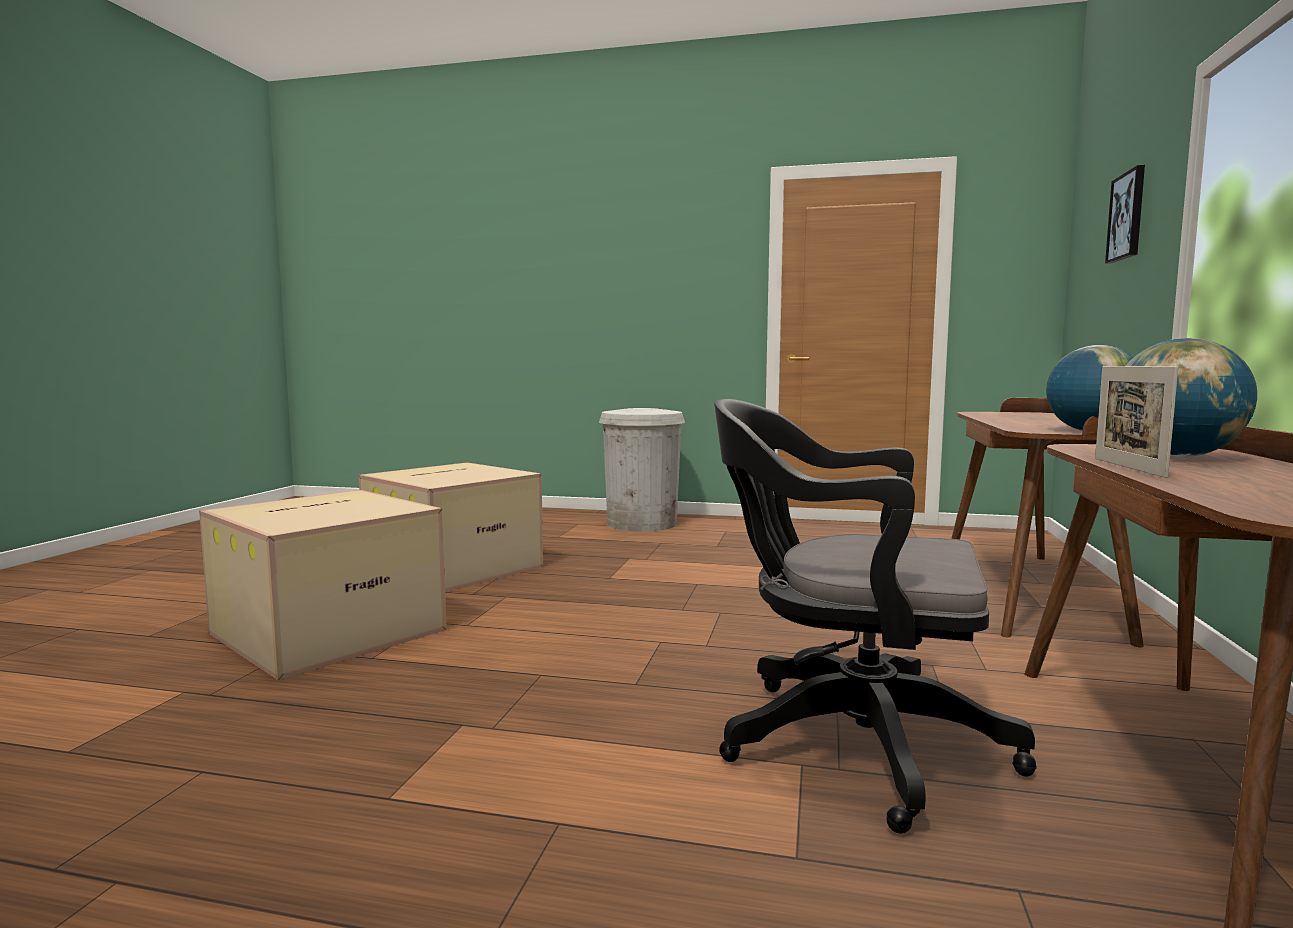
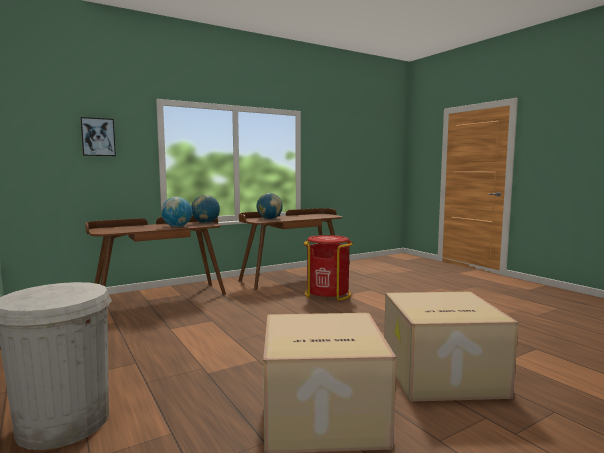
camera: 135 degrees left, 0 degrees up
black office chair [714,399,1037,834] -> red trash can [304,235,353,301]
picture frame [1095,366,1178,478] -> none
none -> globe [161,197,192,227]

